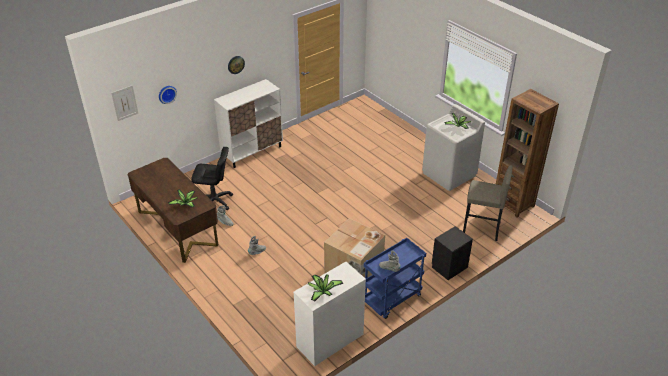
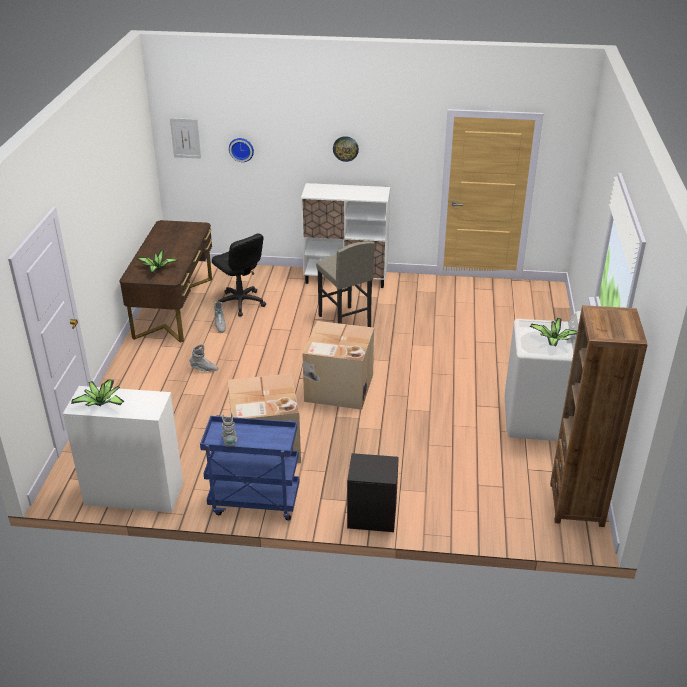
camera: 45 degrees right, 5 degrees down
grey stool [463,165,513,241] -> grey stool moved to [316,241,375,327]
none -> cardboard box [302,321,374,410]

